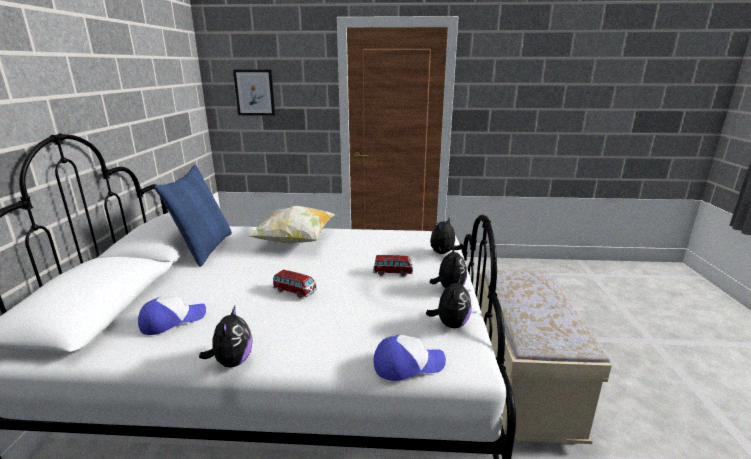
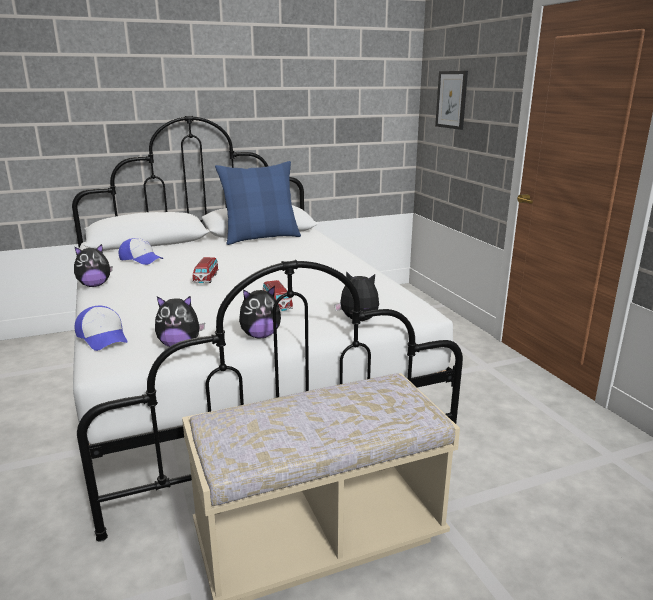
camera: 65 degrees right, 0 degrees up
pillow [248,206,335,244] -> none

